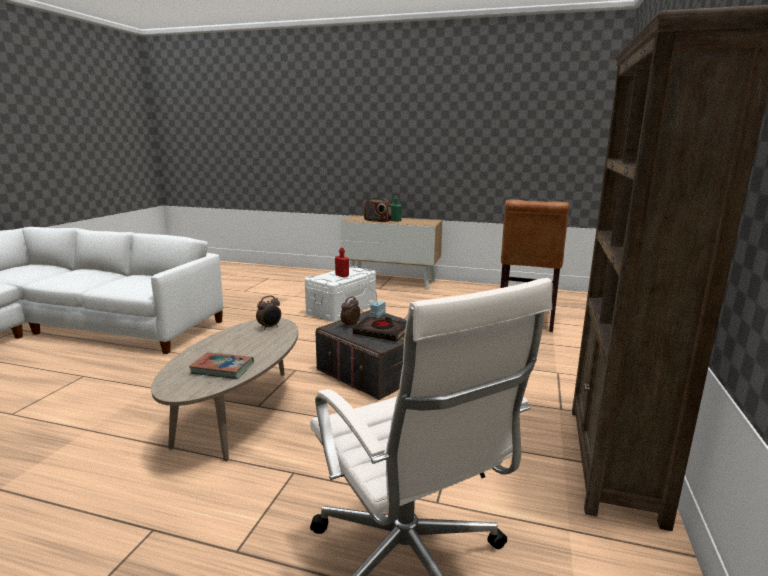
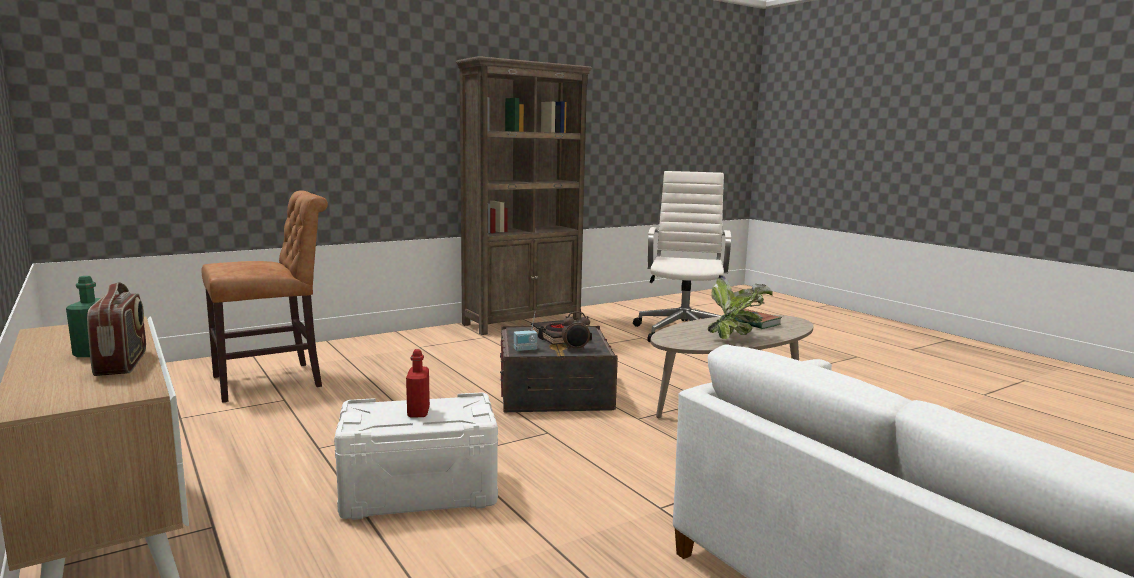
camera: 140 degrees left, 5 degrees down
alarm clock [256,296,281,330] -> none
none -> potted plant [708,275,773,339]

